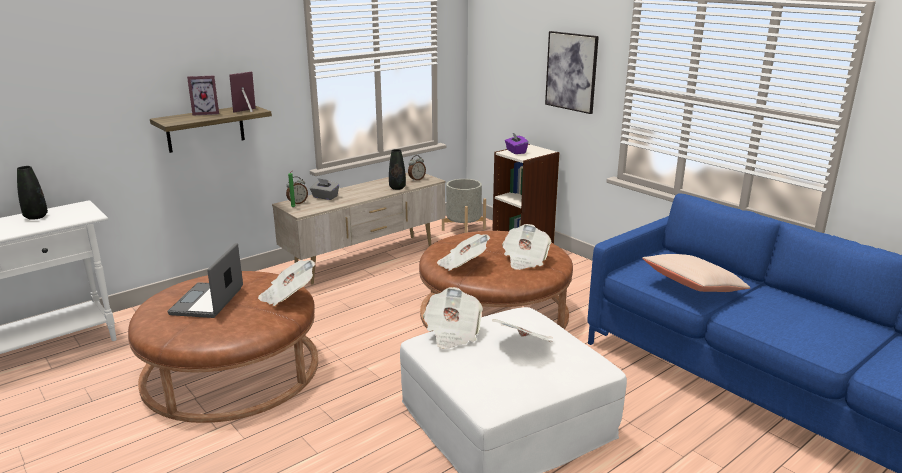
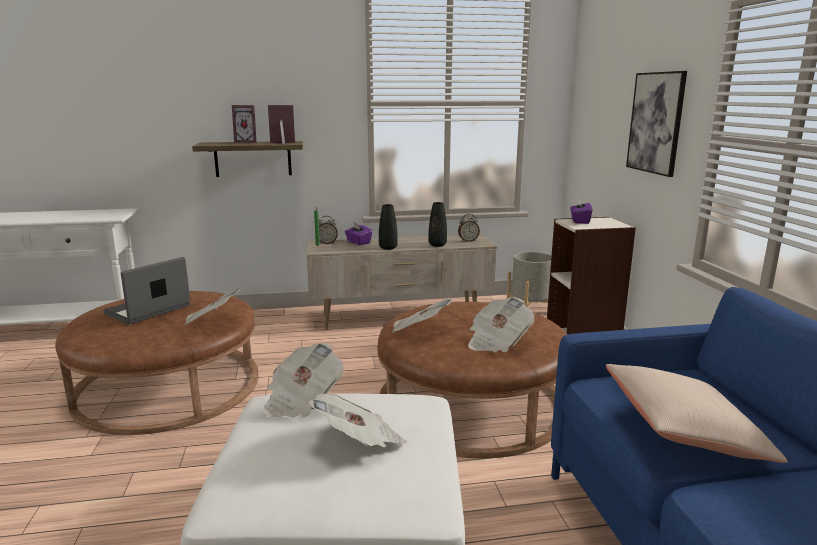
camera: 30 degrees right, 5 degrees down
black vase [17,166,48,220] -> black vase moved to [379,204,398,250]
grey tissue box [310,178,339,200] -> purple tissue box [345,222,372,245]

